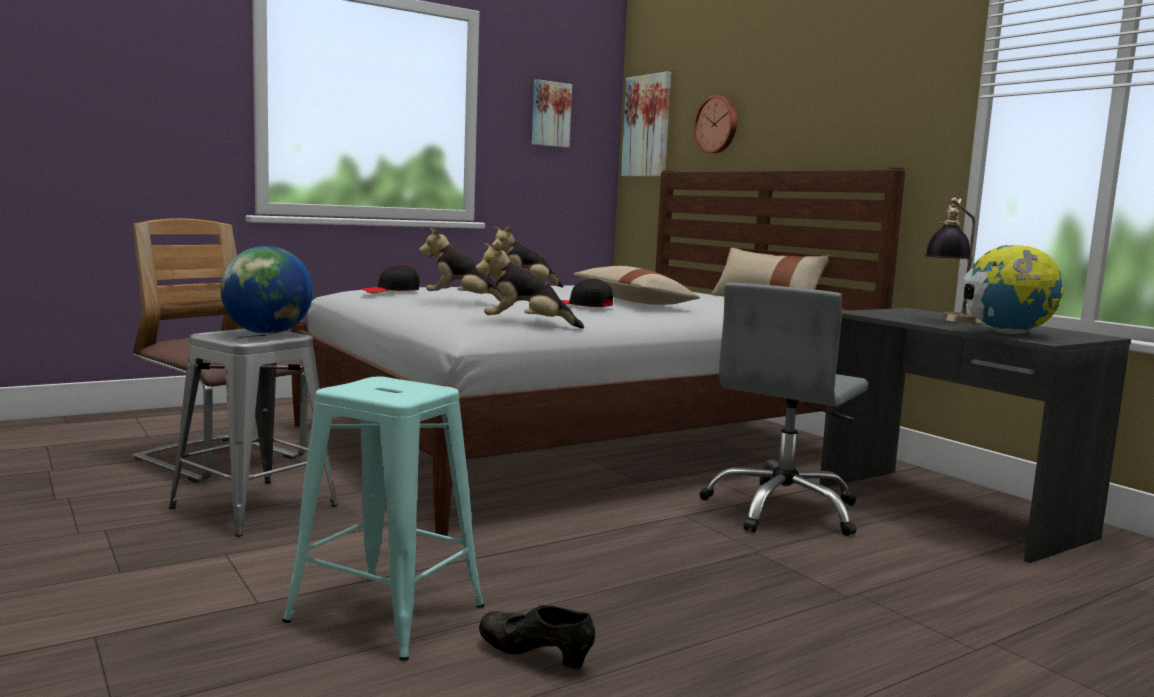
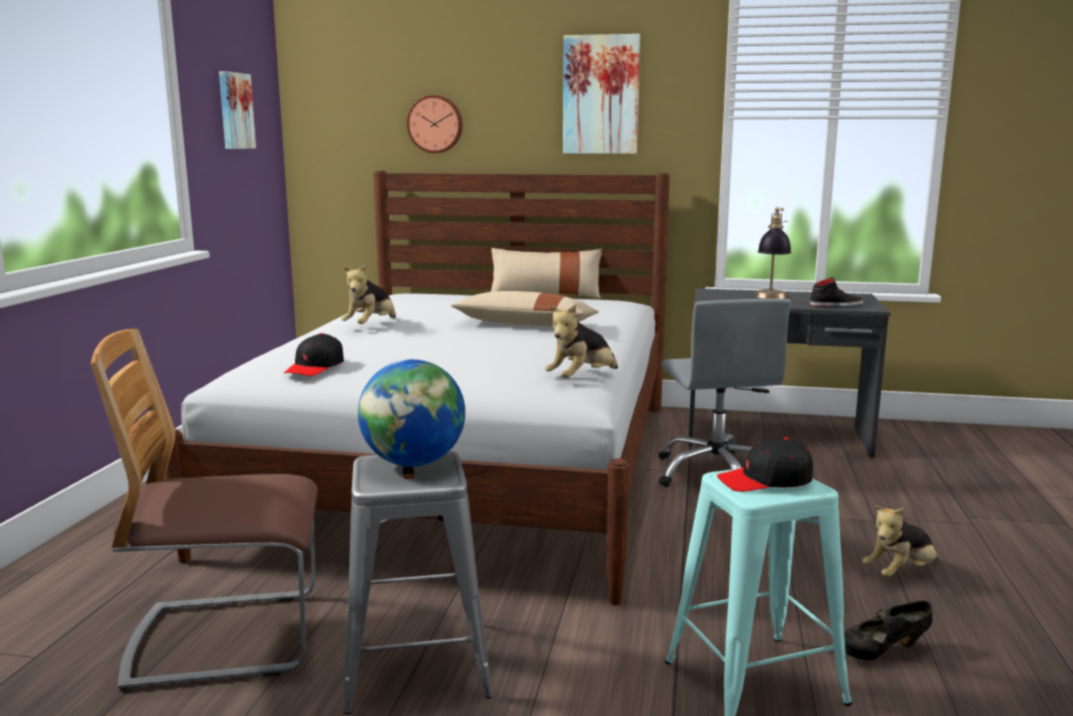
camera: 45 degrees left, 5 degrees up
plush toy [419,227,513,306] -> plush toy moved to [862,505,938,577]
black cap [561,278,613,307] -> black cap moved to [717,437,813,492]
picture [621,72,671,177] -> picture moved to [563,34,640,154]
globe [963,245,1063,334] -> black shoe [810,277,863,307]

